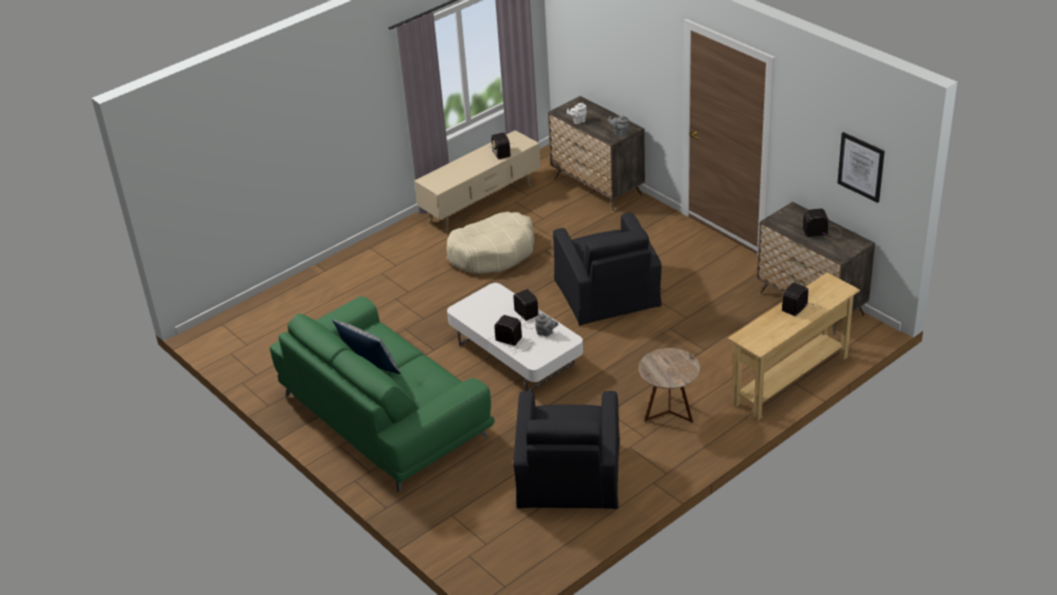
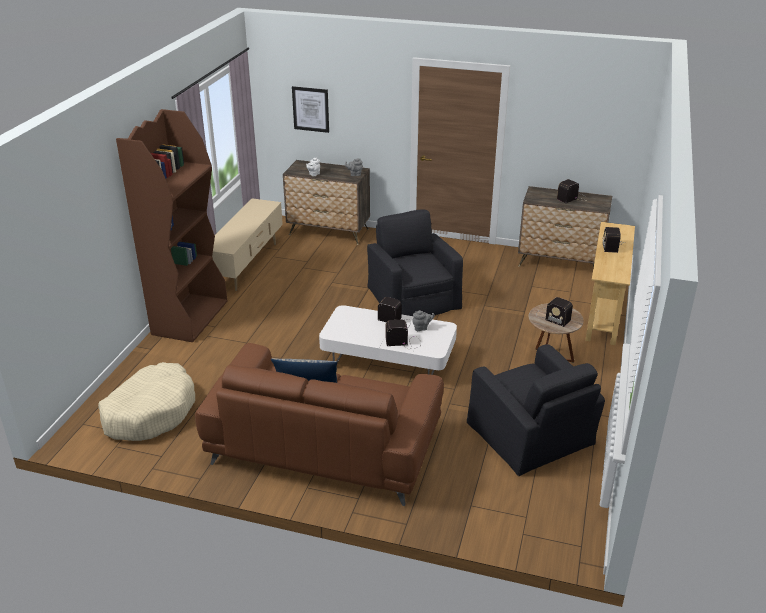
camera: 35 degrees left, 5 degrees down
green sofa [270,296,495,493] -> brown sofa [195,343,444,506]
beige dog bed [446,212,534,274] -> beige dog bed moved to [98,362,195,441]
radio [491,132,511,160] -> radio moved to [537,297,573,327]
black armchair [553,213,662,326] -> black armchair turned 150 degrees counterclockwise [367,209,463,316]
picture [837,132,885,203] -> picture moved to [292,86,329,133]
none -> brown bookcase [116,109,228,342]

